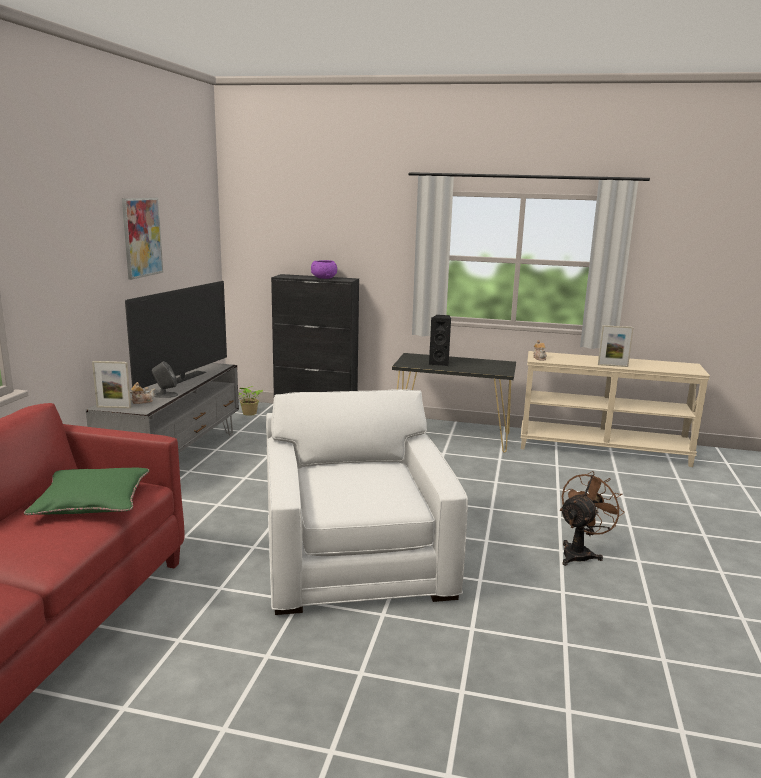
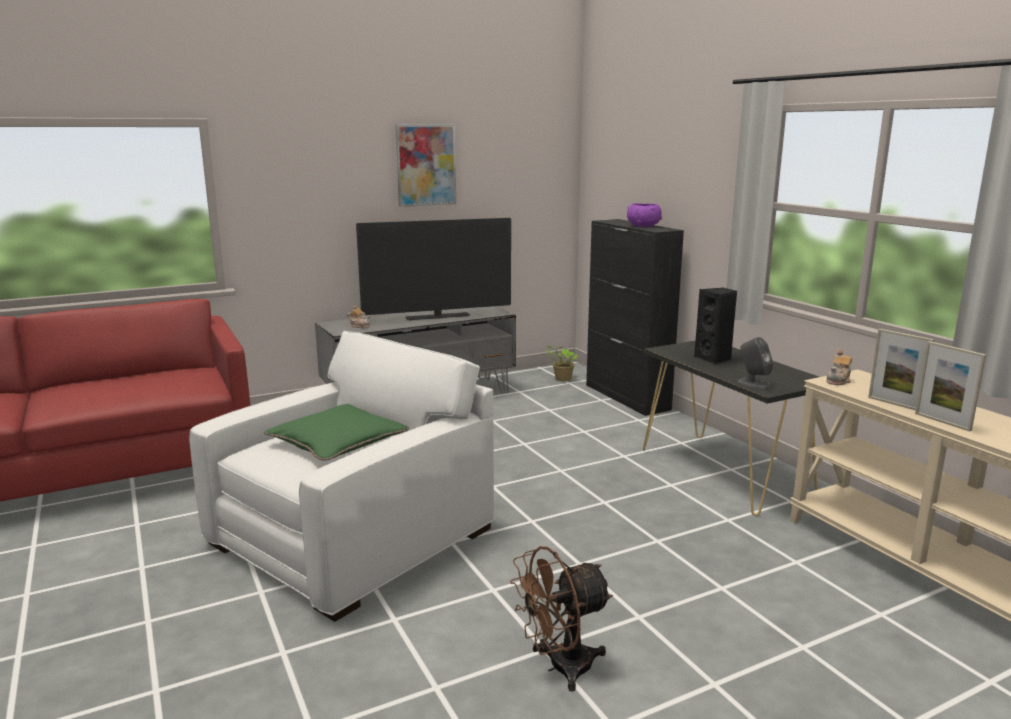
camera: 50 degrees right, 0 degrees up
green pillow [24,468,149,515] -> green pillow moved to [264,404,409,461]
picture frame [92,361,131,408] -> picture frame moved to [868,329,935,410]
grey speaker [151,361,178,398] -> grey speaker moved to [738,337,773,389]
brown fan [560,471,625,566] -> brown fan turned 150 degrees clockwise [510,546,613,692]

